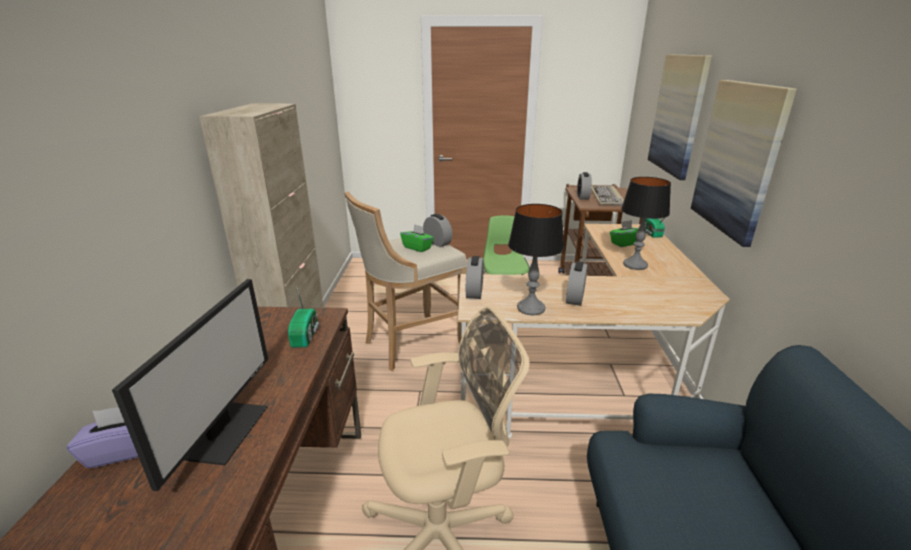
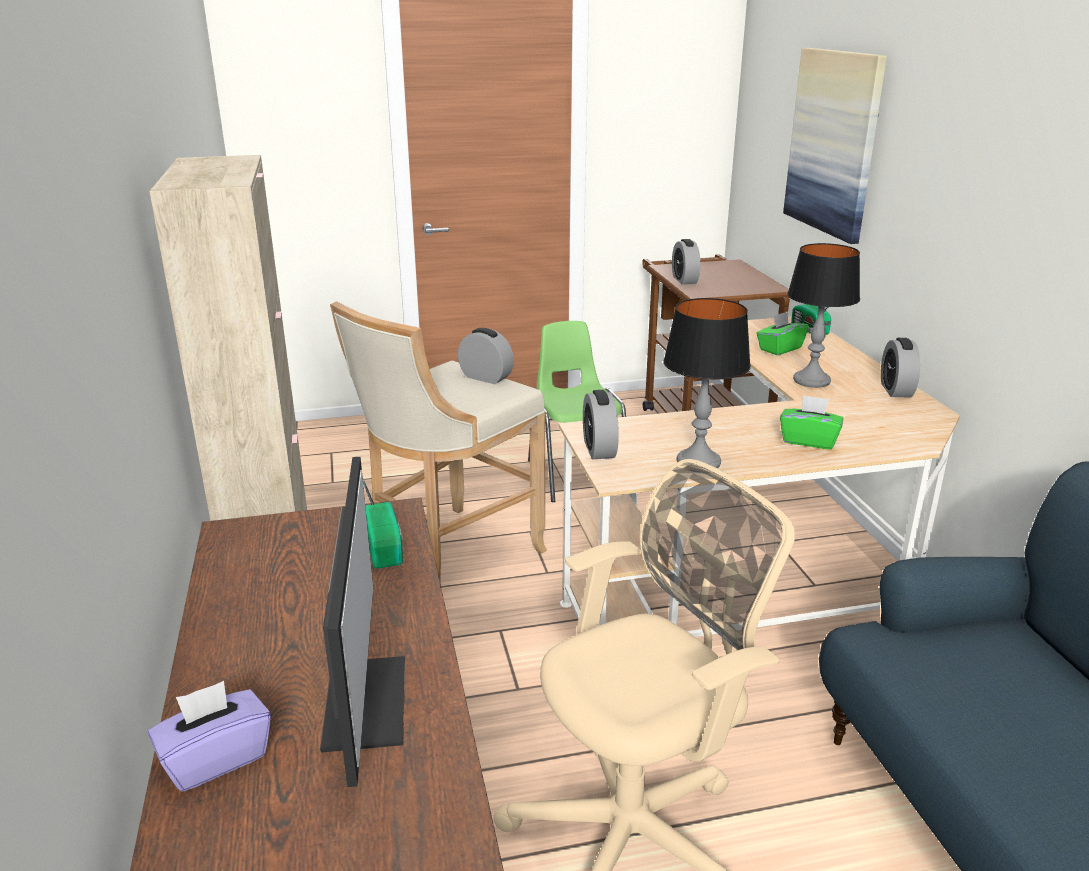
camera: 15 degrees left, 0 degrees up
green tissue box [400,224,434,252] -> green tissue box moved to [780,395,843,449]
alarm clock [566,261,588,306] -> alarm clock moved to [881,338,920,398]
keyboard [591,186,624,206] -> none
picture [691,80,797,247] -> none

